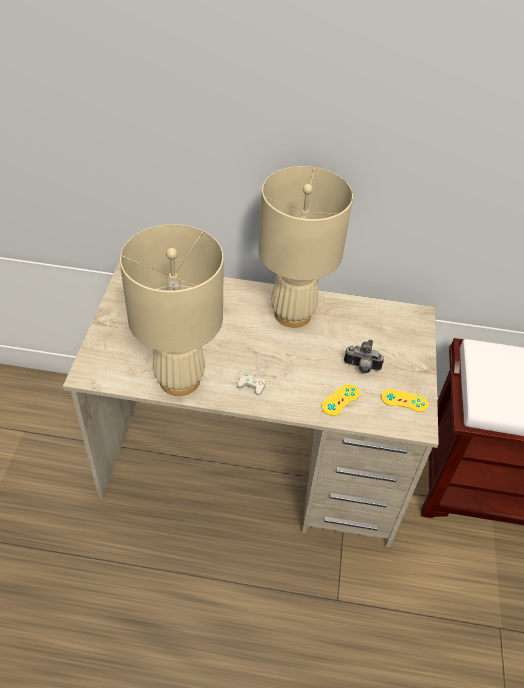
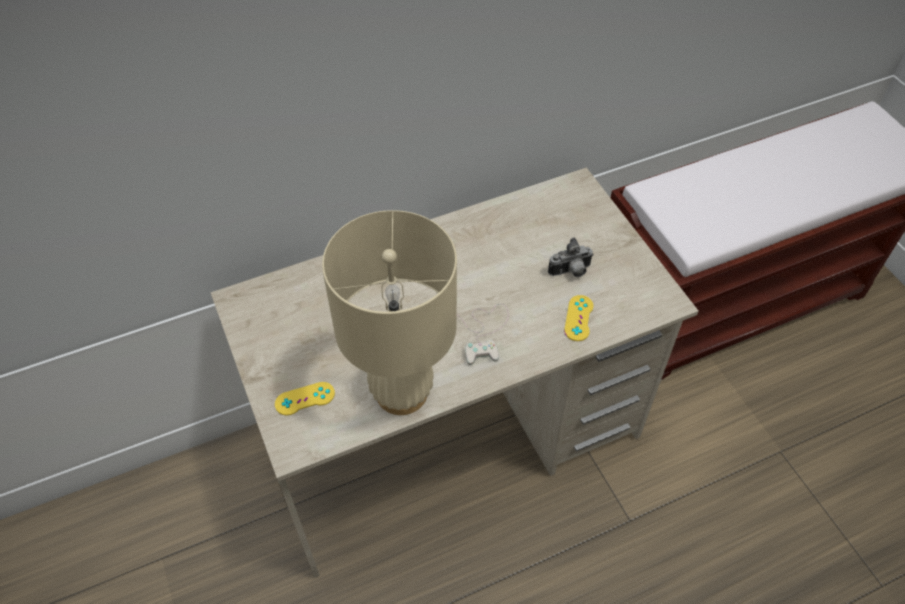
camera: 30 degrees left, 5 degrees up
beige table lamp [258,166,353,328] -> none
yellow game controller [381,389,429,412] -> yellow game controller moved to [275,382,335,415]

